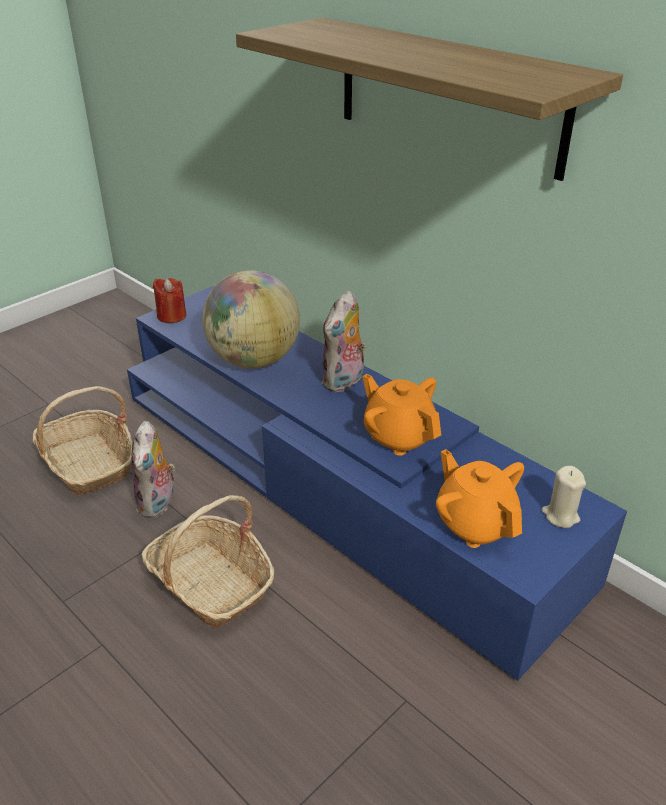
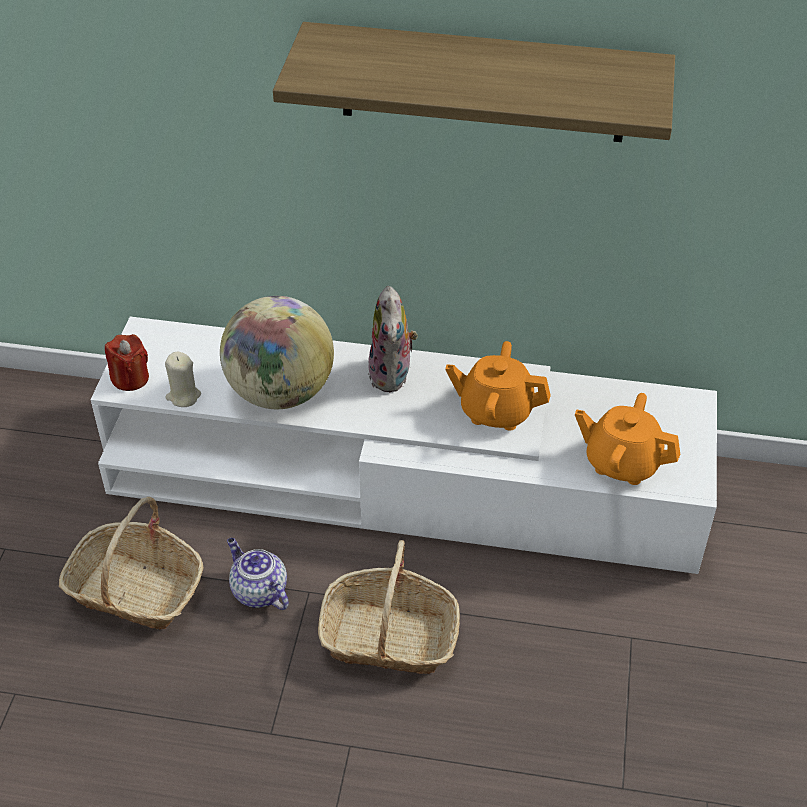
camera: 35 degrees left, 10 degrees up
blue tv stand [127,286,627,681] -> white tv stand [91,317,717,574]
plush toy [131,421,175,518] -> teapot [227,538,289,610]
beige candle [541,466,586,528] -> beige candle moved to [165,351,201,407]

